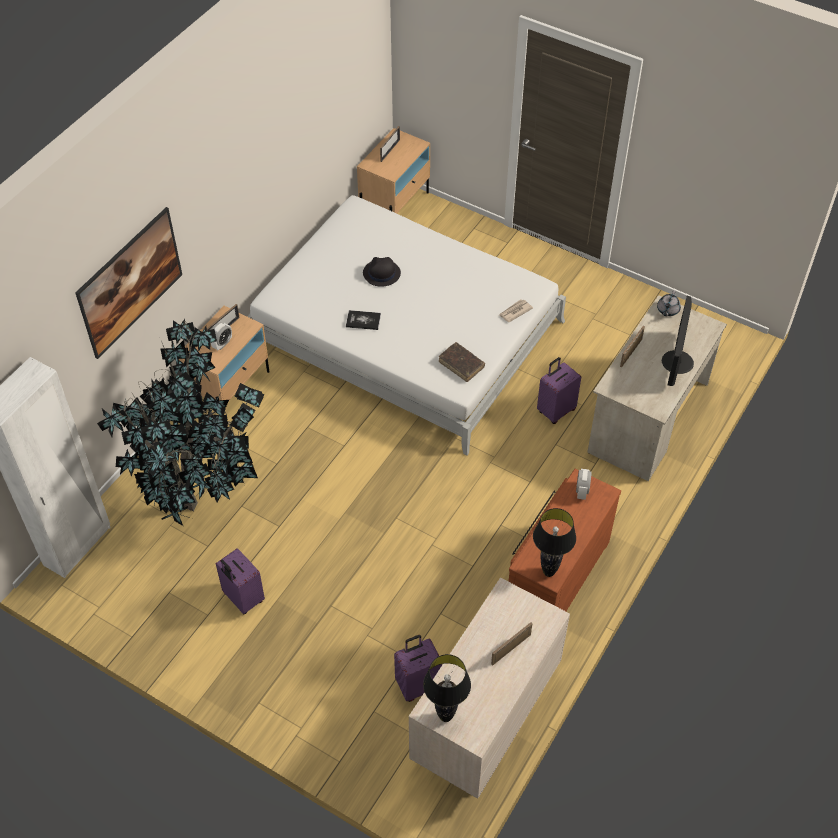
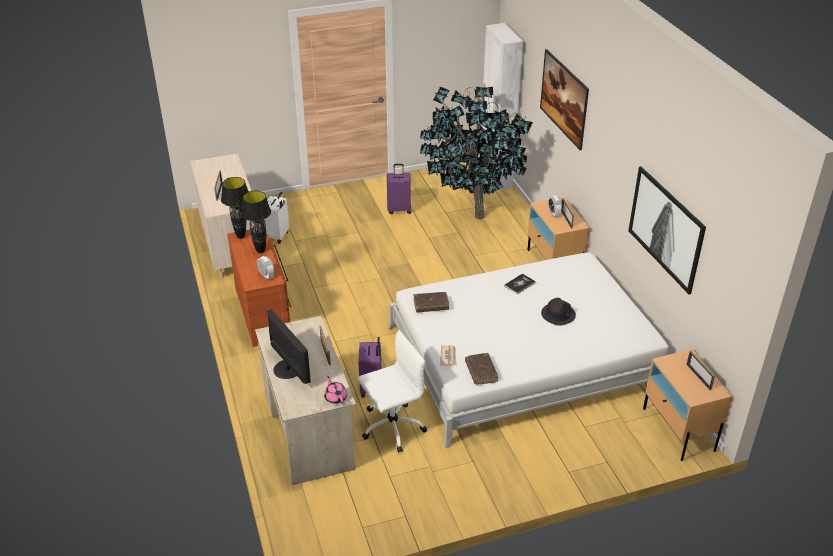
camera: 130 degrees right, 15 degrees down
purple suitcase [394,635,442,702] -> white suitcase [264,192,289,244]
black table lamp [423,654,471,722] -> black table lamp moved to [241,191,271,253]
grey teapot [657,291,681,316] -> pink teapot [324,376,347,404]
none -> white office chair [358,330,427,453]
none -> brown book [465,353,498,384]
none -> picture [628,167,706,294]

